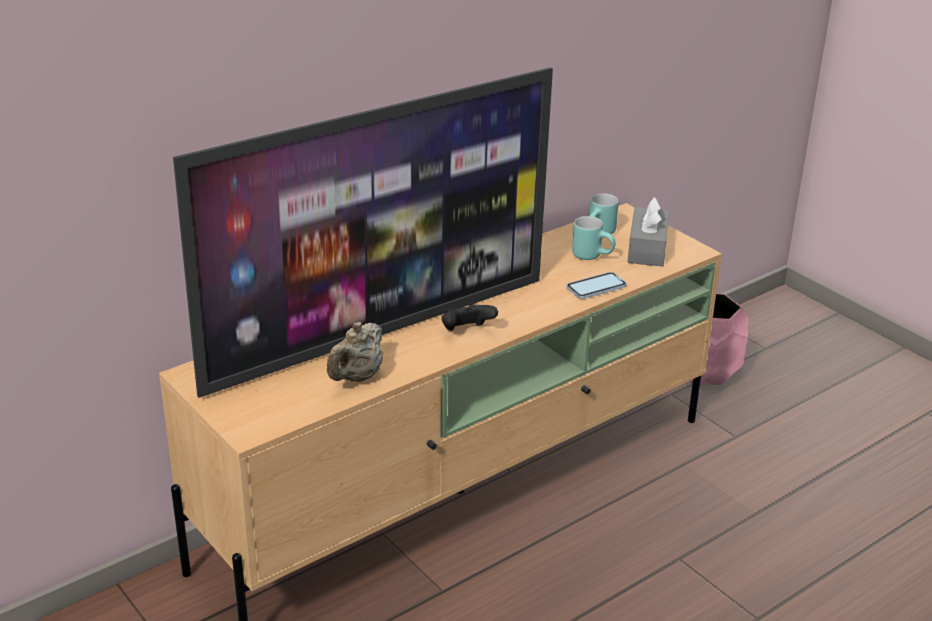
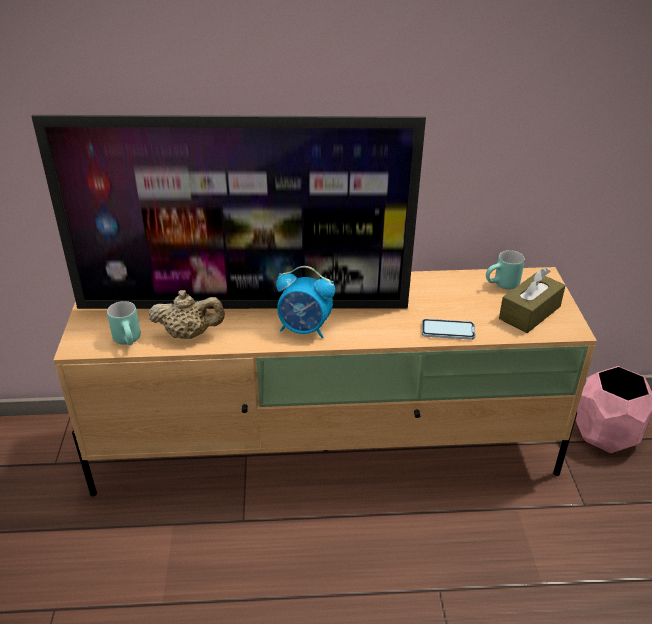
camera: 35 degrees right, 5 degrees up
beige teapot [327,322,383,382] -> beige teapot turned 150 degrees counterclockwise [148,290,225,339]
black game controller [442,302,498,331] -> alarm clock [276,266,335,338]
turquoise mug [572,216,615,260] -> turquoise mug moved to [107,301,141,345]
grey tissue box [628,197,670,267] -> brown tissue box [499,268,566,333]

